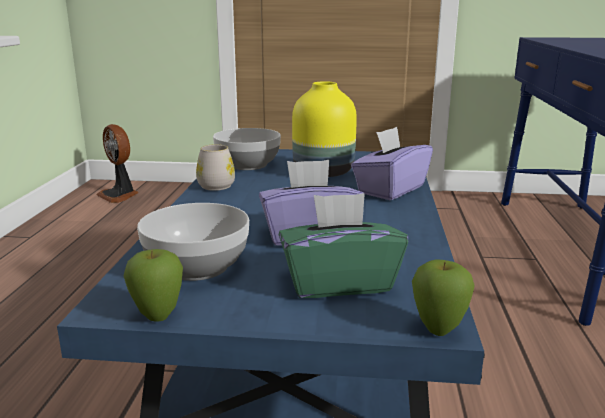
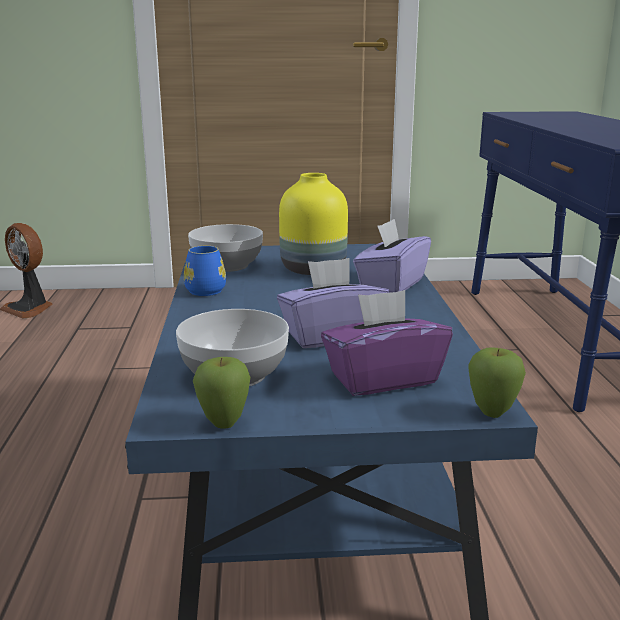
camera: 10 degrees left, 0 degrees up
white mug [196,144,235,191] -> blue mug [184,246,226,296]
green tissue box [279,193,408,298] -> purple tissue box [321,290,453,396]

